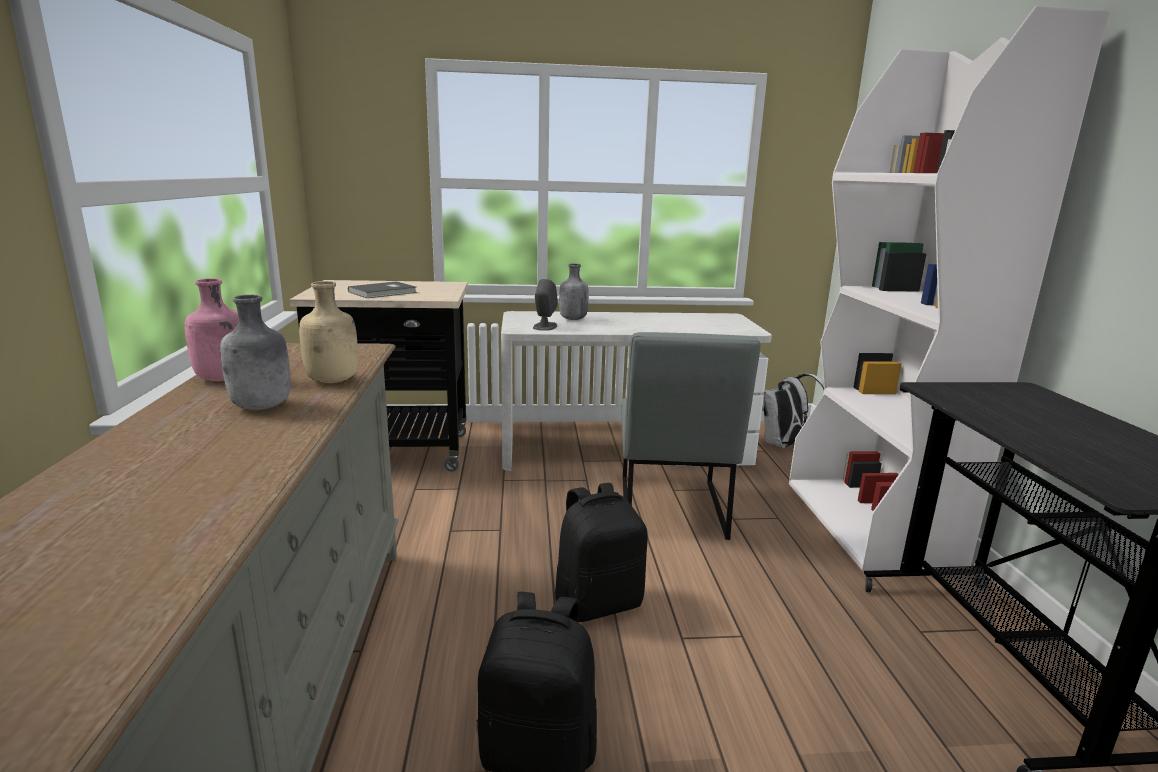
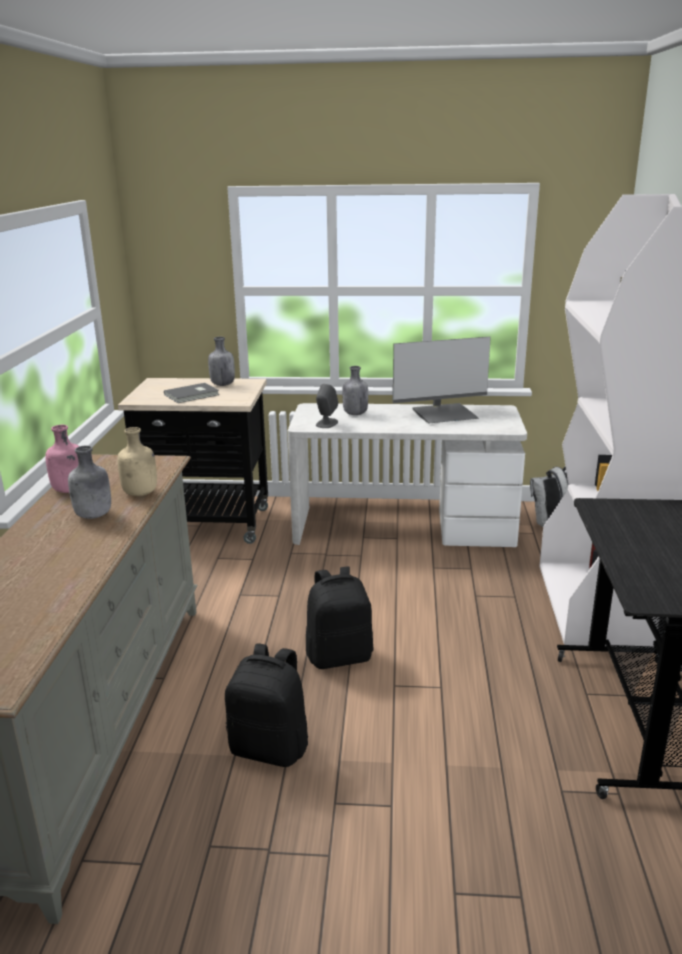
camera: 10 degrees right, 5 degrees up
grey chair [621,332,760,540] -> none
none -> grey bottle [208,337,235,386]
none -> monitor [392,337,491,423]

